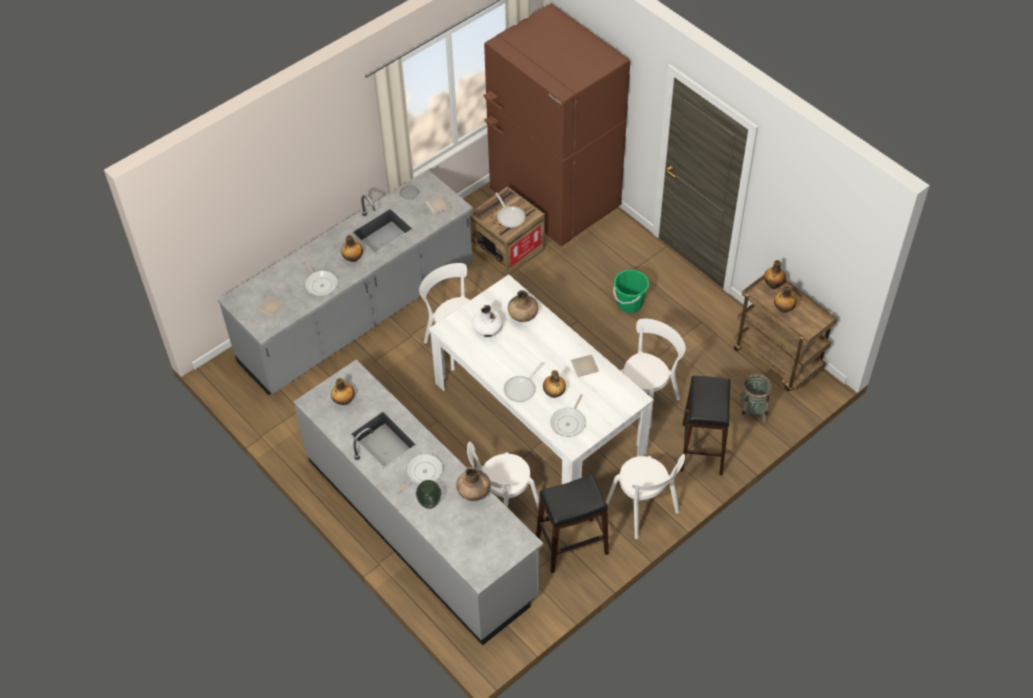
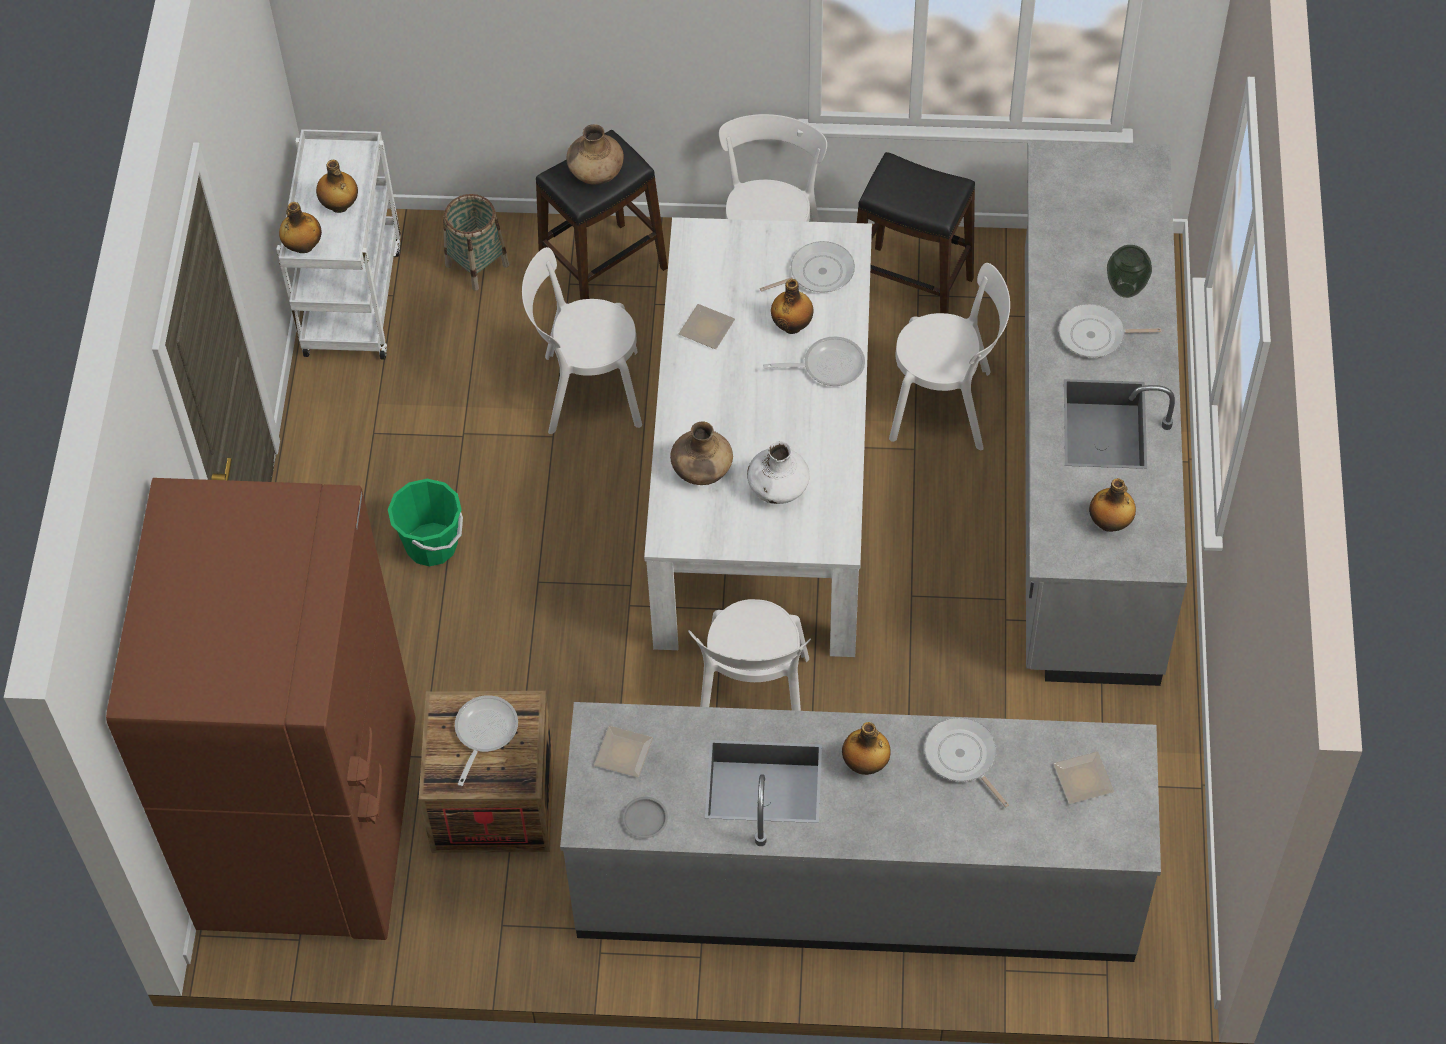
camera: 135 degrees left, 5 degrees up
frying pan [304,262,338,296] -> frying pan turned 45 degrees counterclockwise [924,717,1009,808]
brown vase [456,467,491,501] -> brown vase moved to [567,124,624,185]
brown cart [734,275,837,391] -> white cart [276,129,401,360]

